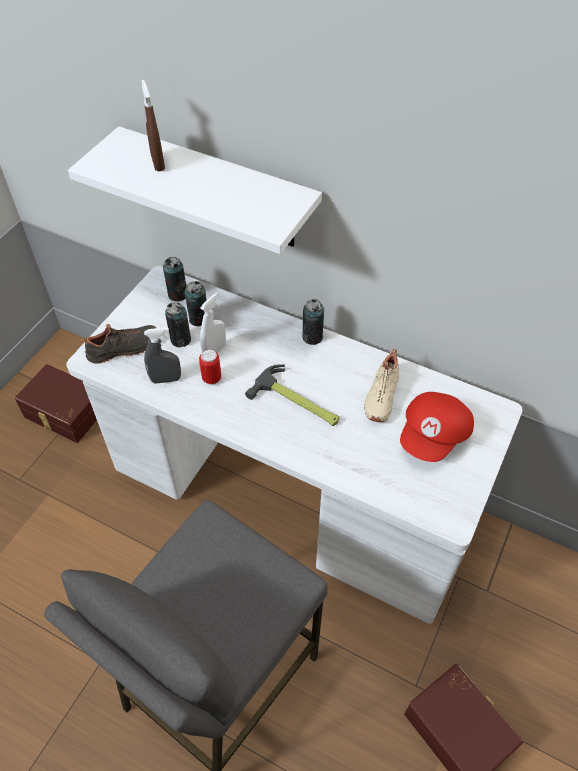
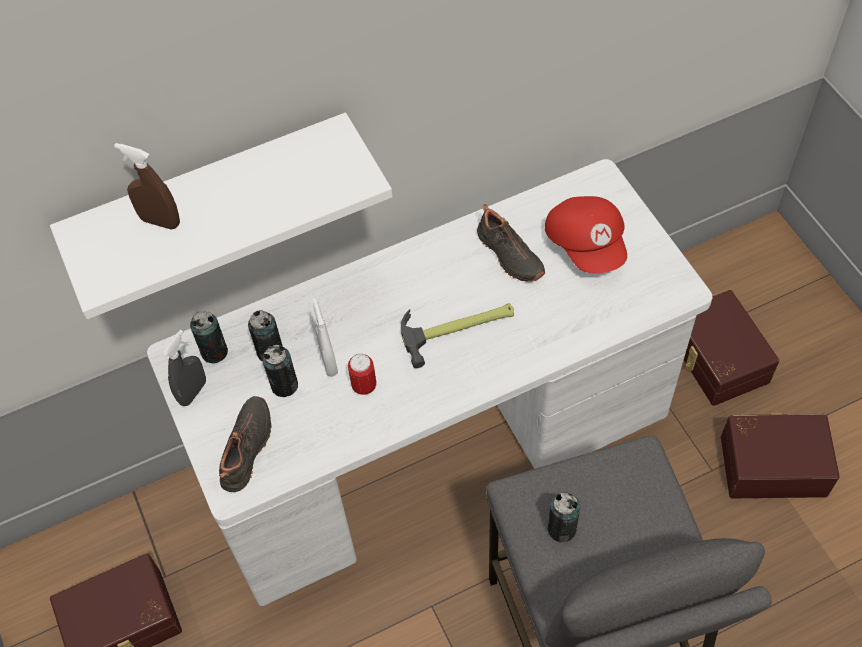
camera: 50 degrees left, 5 degrees up
grey spray bottle [144,327,181,384] -> grey spray bottle moved to [162,330,206,406]
can [302,299,324,345] -> can moved to [548,492,580,543]
beige shoe [364,349,399,422] -> black shoe [477,204,545,282]
none -> brown storage box [684,290,779,406]

